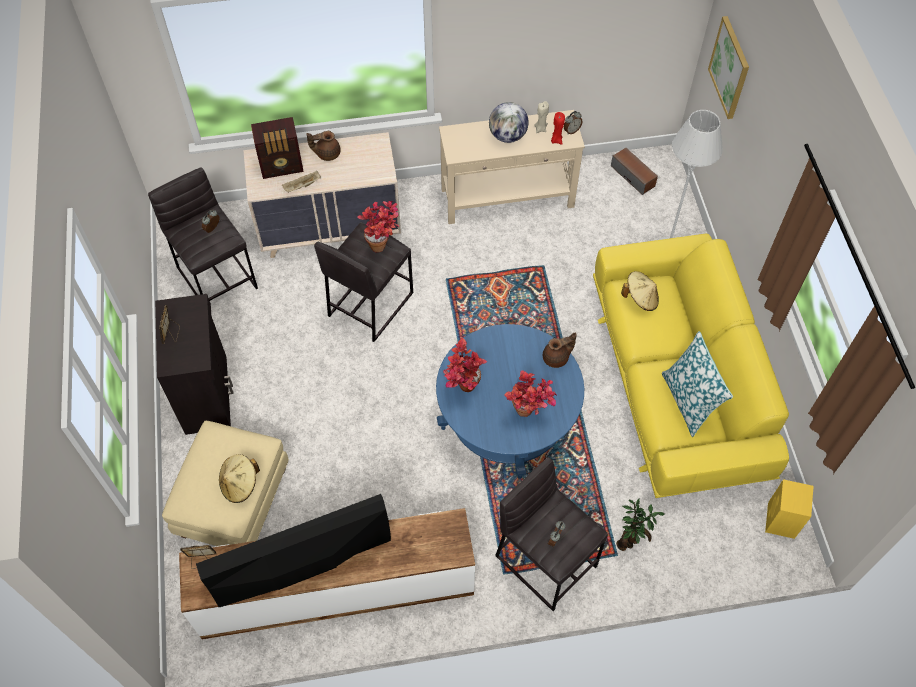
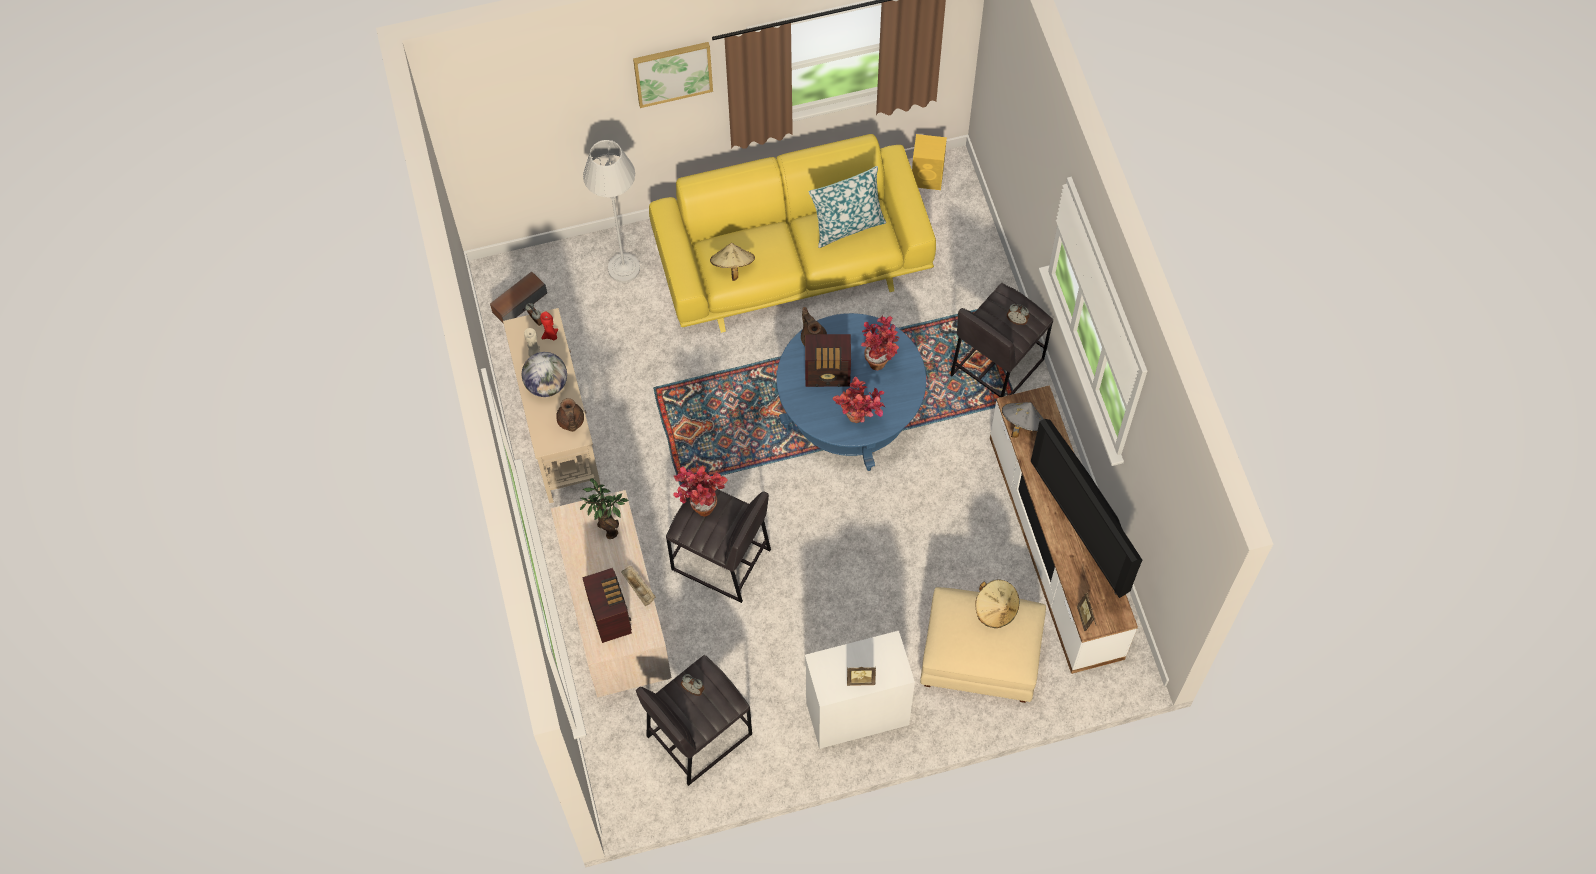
camera: 95 degrees left, 5 degrees up
black cabinet [155,294,234,435] -> white cabinet [805,631,915,749]
brown teapot [307,131,341,161] -> brown teapot moved to [556,398,584,432]
potted plant [616,499,665,551] -> potted plant moved to [580,478,629,539]
picture [708,16,749,119] -> picture moved to [633,42,713,108]
none -> radio [805,334,851,387]
none -> grey hat [1002,402,1044,438]

